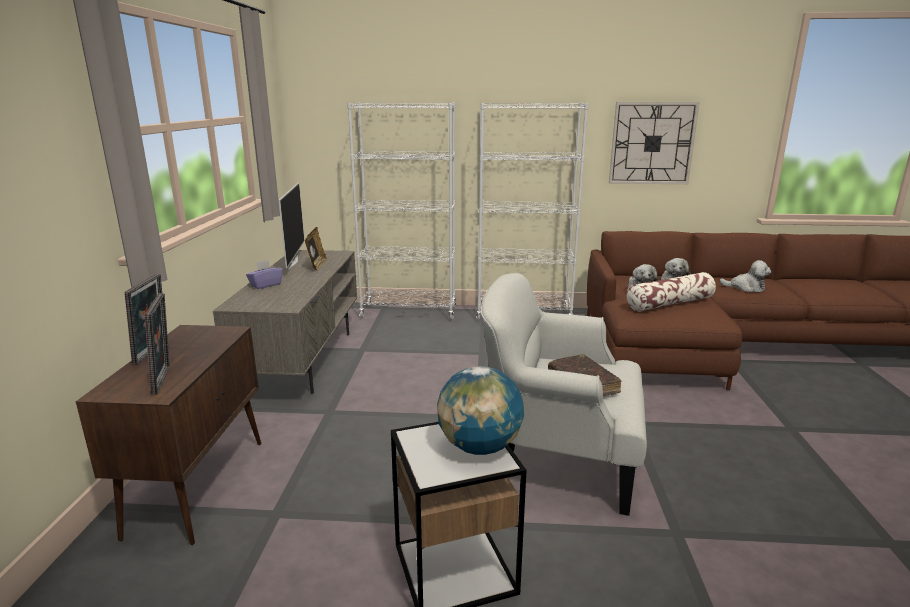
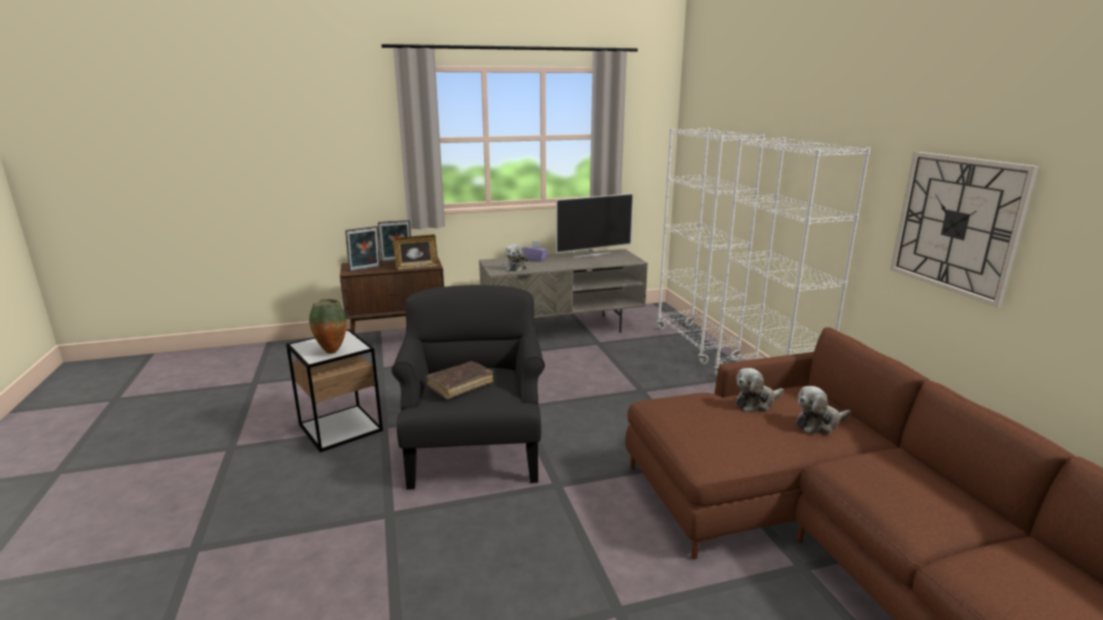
camera: 70 degrees right, 0 degrees up
picture frame [305,227,328,271] -> picture frame moved to [393,234,439,270]
globe [437,366,524,455] -> vase [309,299,346,354]
white armchair [480,273,647,516] -> black armchair [391,285,545,490]
pillow [627,272,716,312] -> none
plush toy [719,260,771,292] -> plush toy moved to [503,244,528,271]

